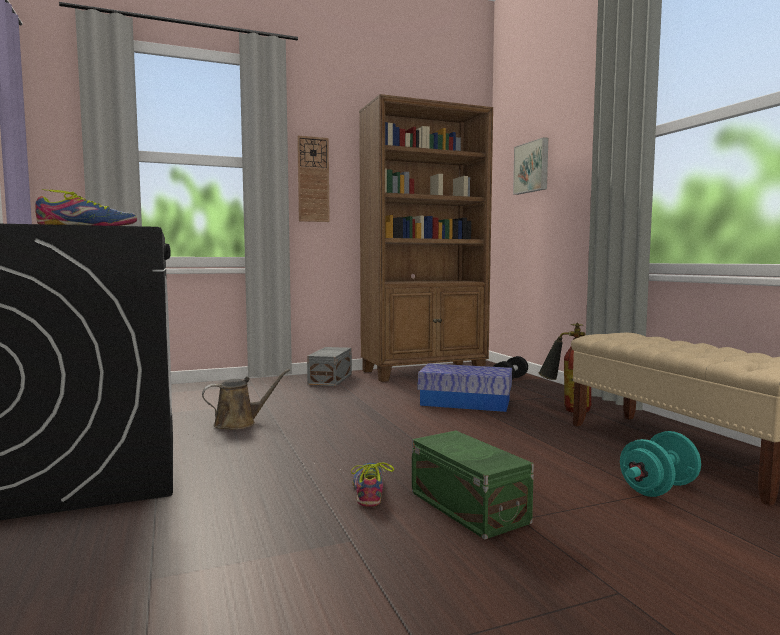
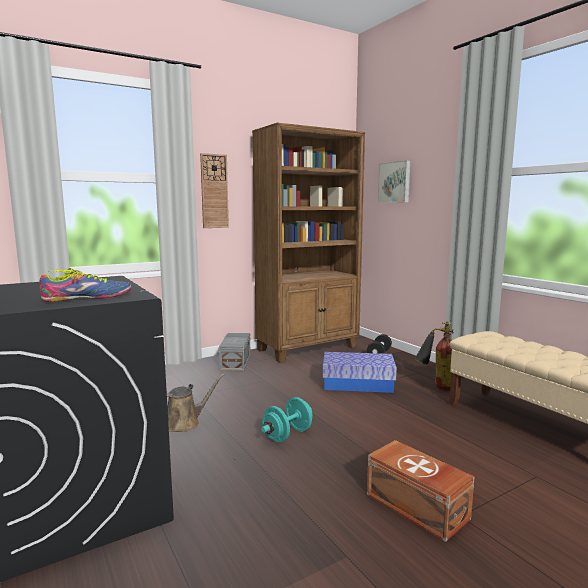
camera: 10 degrees left, 5 degrees up
shoe [351,462,394,507] -> none
green storage box [412,431,534,540] -> brown storage box [367,440,474,542]
turquoise dumbbell [620,431,701,497] -> turquoise dumbbell moved to [261,397,313,442]

